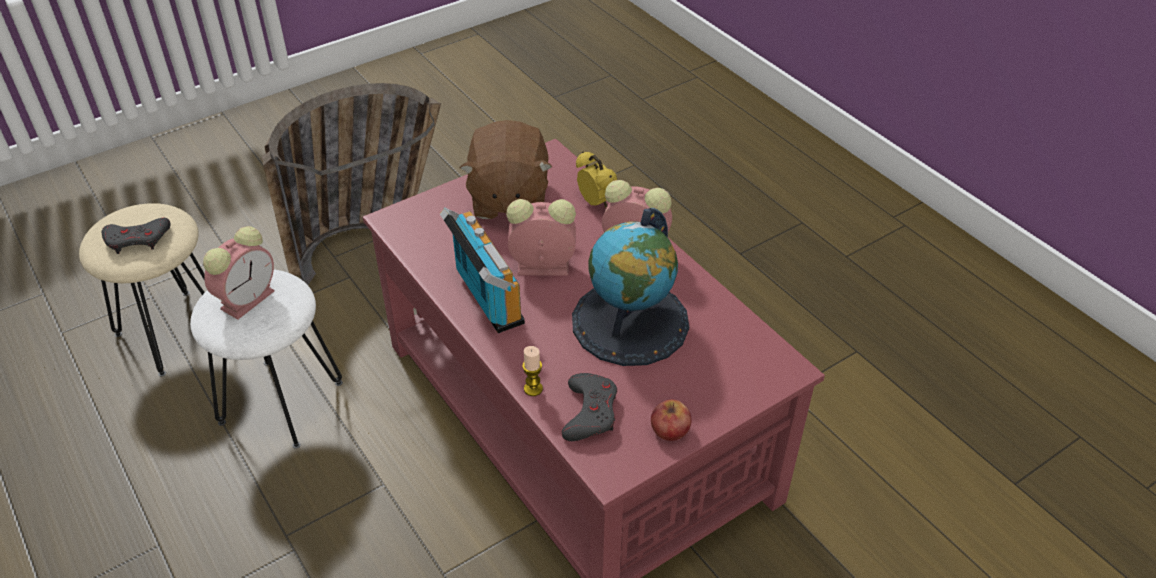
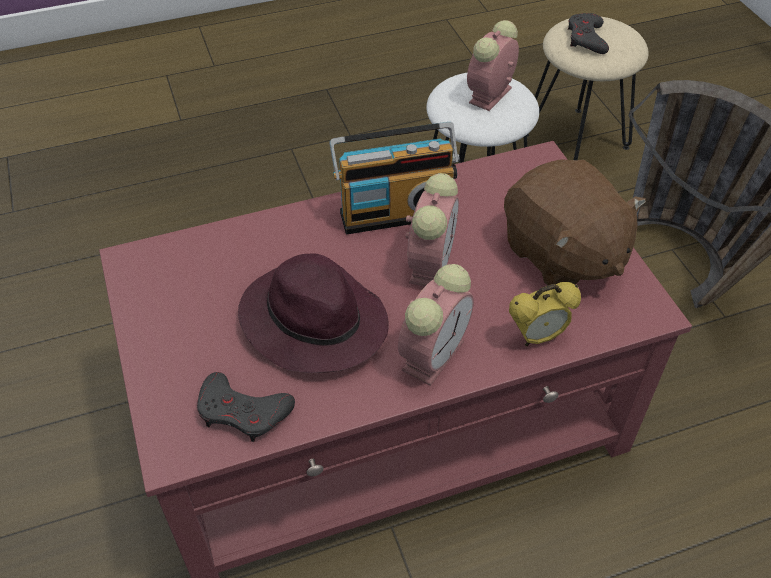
camera: 105 degrees right, 5 degrees up
alarm clock [203,226,275,320] -> alarm clock turned 75 degrees clockwise [467,20,519,111]
brown plush toy [459,120,552,219] -> brown plush toy turned 135 degrees counterclockwise [504,159,646,290]
candle [522,346,543,396] -> none
grey game controller [562,373,617,441] -> grey game controller moved to [197,372,295,442]
globe [572,208,689,366] -> purple hat [238,254,389,373]
apple [651,399,692,441] -> none

